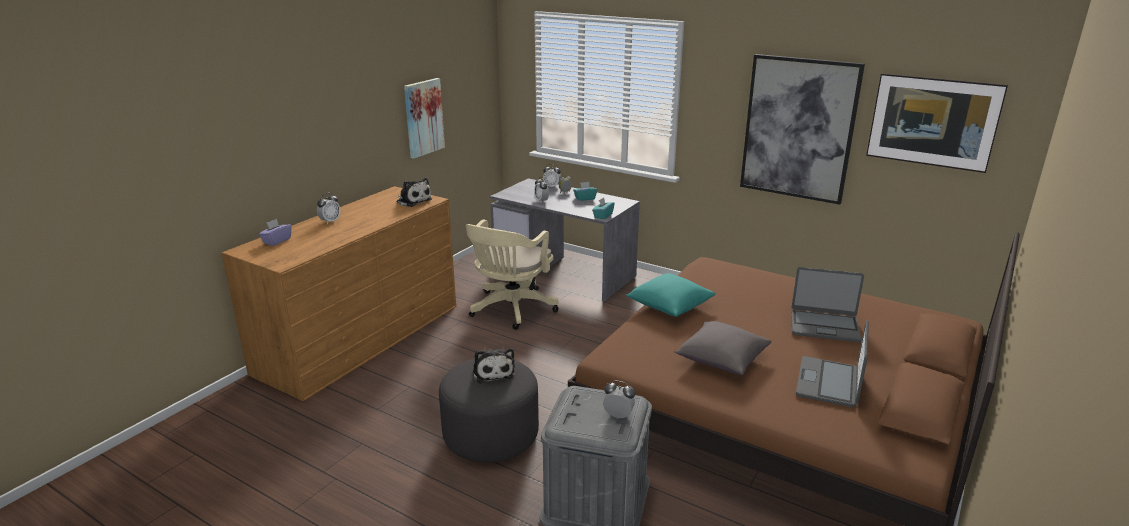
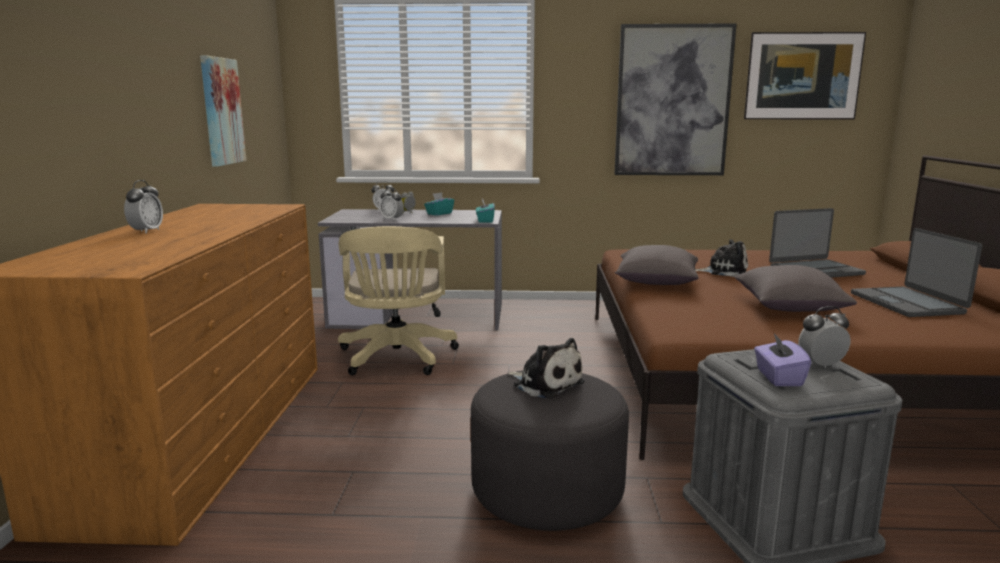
camera: 30 degrees left, 10 degrees down
purple tissue box [259,219,292,246] -> purple tissue box moved to [754,333,811,386]
plush toy [396,178,432,207] -> plush toy moved to [695,239,748,277]
turquoise pillow [626,273,716,317] -> grey pillow [614,245,699,285]

